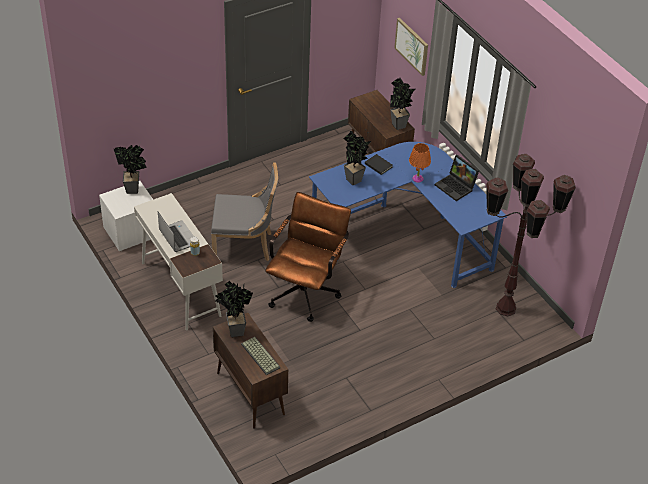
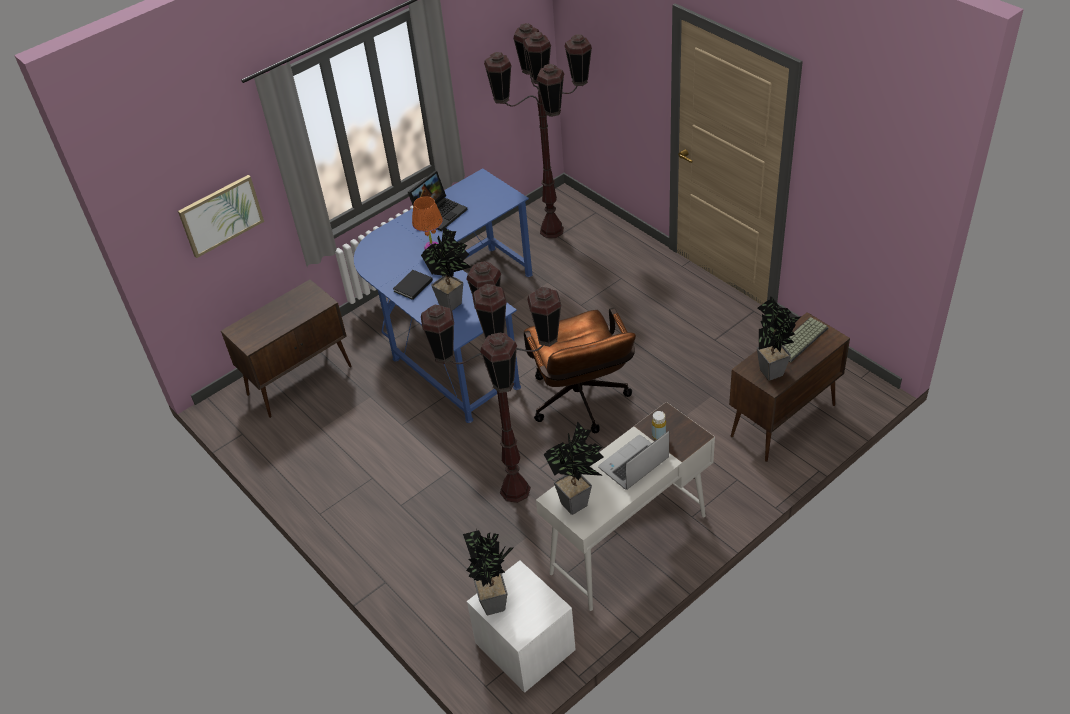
camera: 95 degrees left, 0 degrees up
grey chair [211,162,278,261] -> brown floor lamp [421,261,562,503]
brown office chair [265,192,351,322] -> brown office chair turned 120 degrees counterclockwise [524,308,636,433]
potted plant [390,77,415,130] -> potted plant moved to [544,422,604,515]

